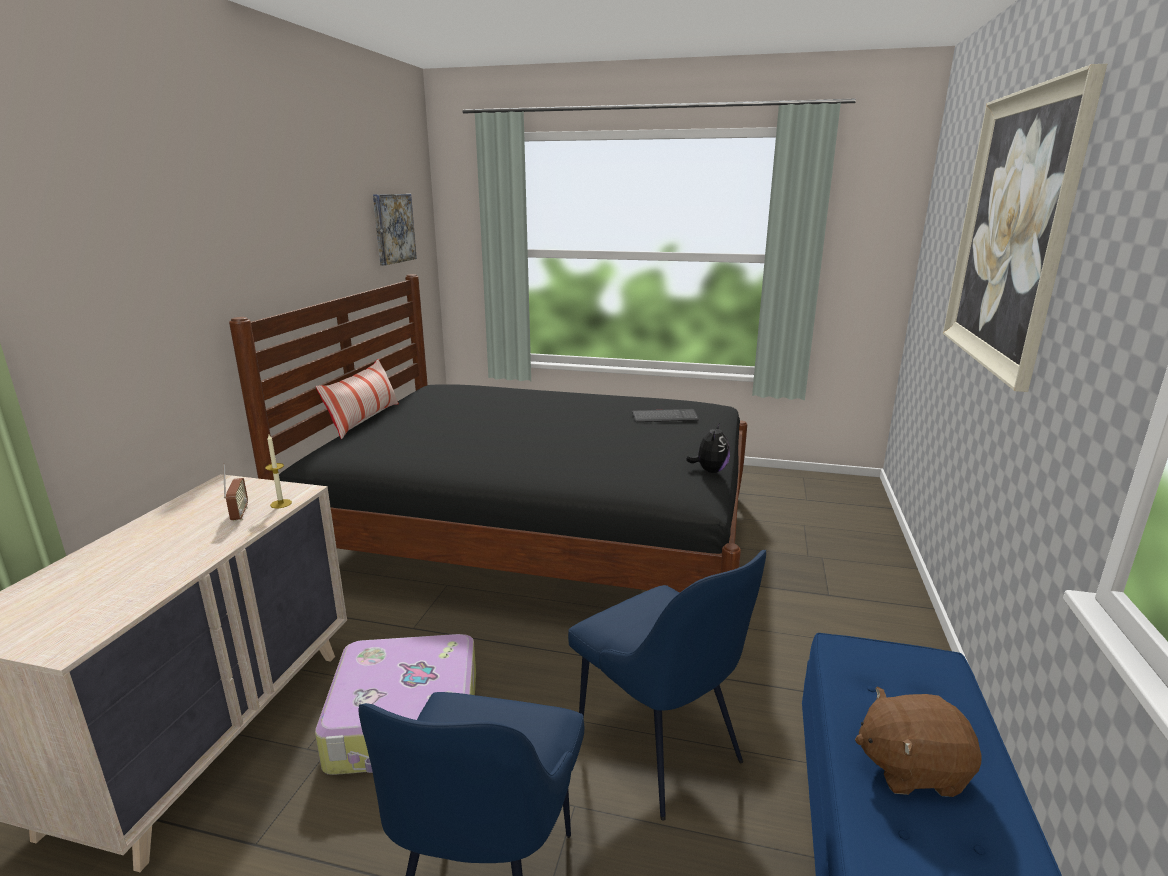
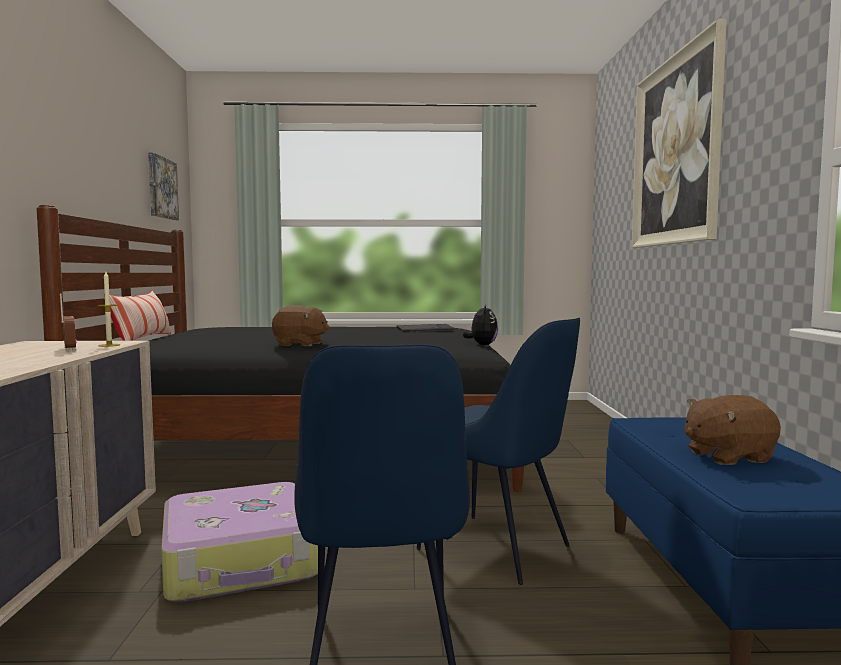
camera: 15 degrees left, 15 degrees down
none -> brown plush toy [272,305,330,346]

